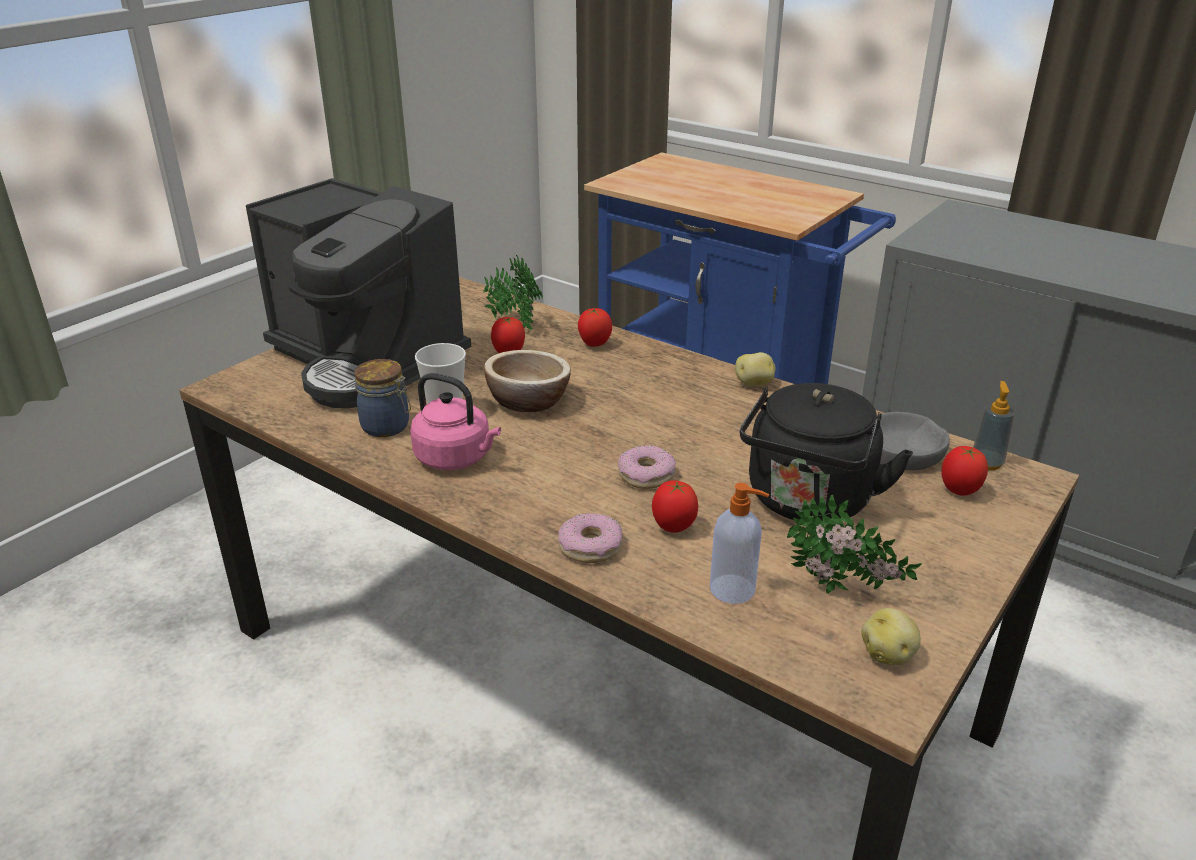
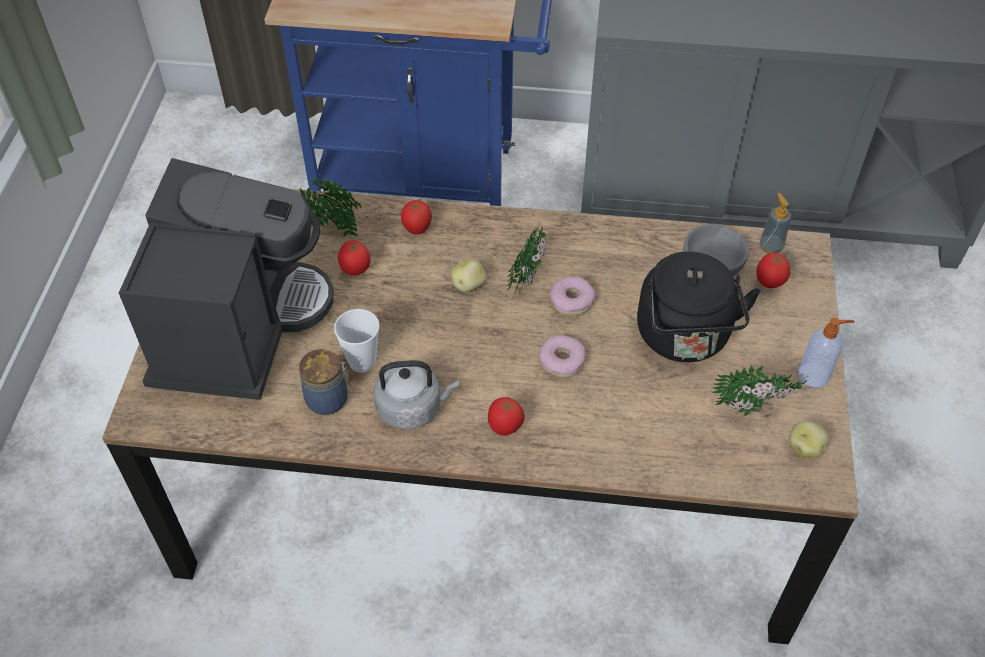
camera: 30 degrees left, 20 degrees up
coffee machine [246,178,471,408] -> coffee machine turned 90 degrees counterclockwise [119,158,334,400]
pink kettle [410,373,501,470] -> grey kettle [374,360,459,429]
bowl [484,350,571,412] -> none
donut [558,513,623,563] -> donut moved to [550,277,596,316]
tomato [652,480,698,533] -> tomato moved to [488,397,525,436]
soap dispenser [710,483,770,604] -> soap dispenser moved to [798,318,855,388]
potato [735,352,776,386] -> potato moved to [451,260,487,292]
none -> potted plant [507,225,546,296]

